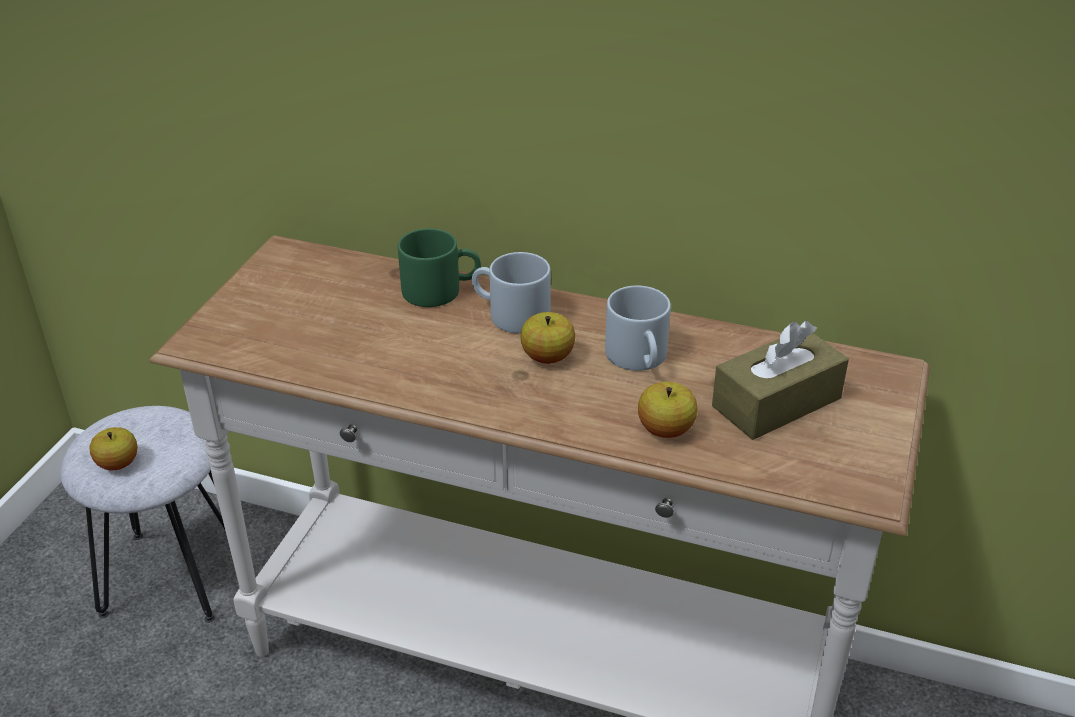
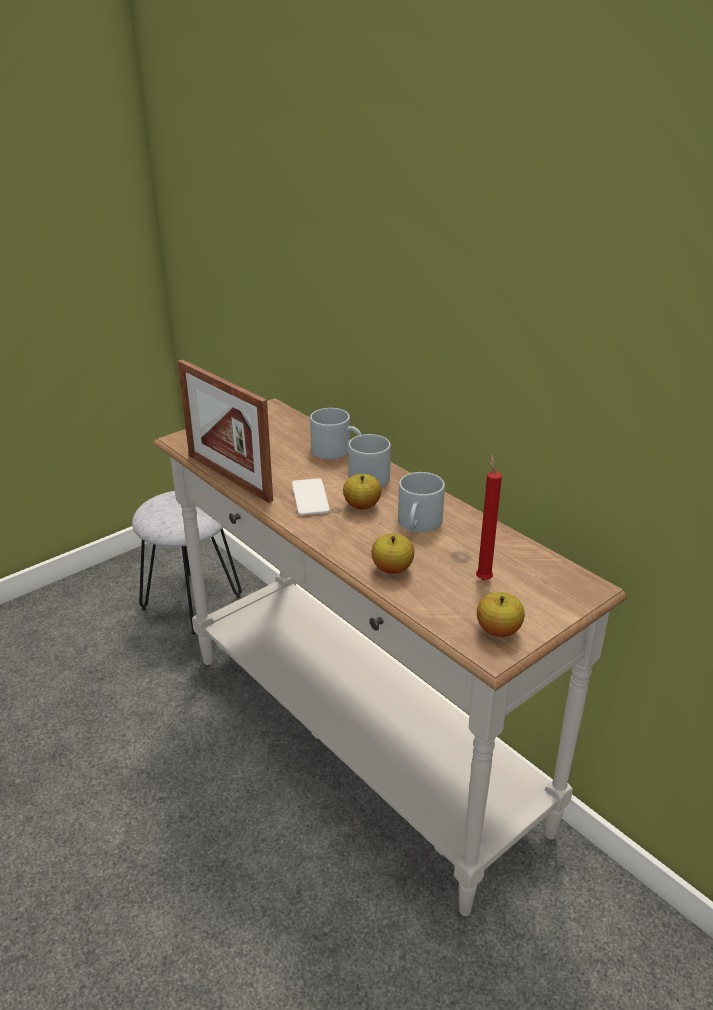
camera: 30 degrees right, 5 degrees down
apple [90,427,137,470] -> apple moved to [477,592,525,637]
green mug [398,228,481,307] -> grey mug [310,408,362,460]
brown tissue box [712,321,849,440] -> red candle [476,454,502,580]
none -> picture frame [178,359,273,503]
none -> phone [292,478,330,515]

